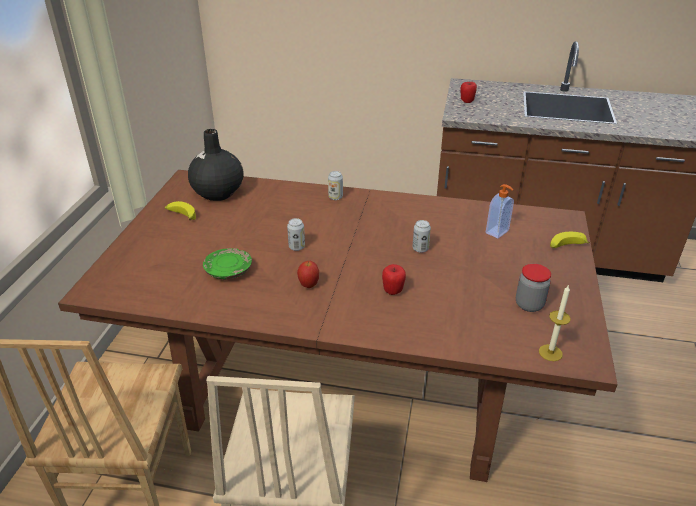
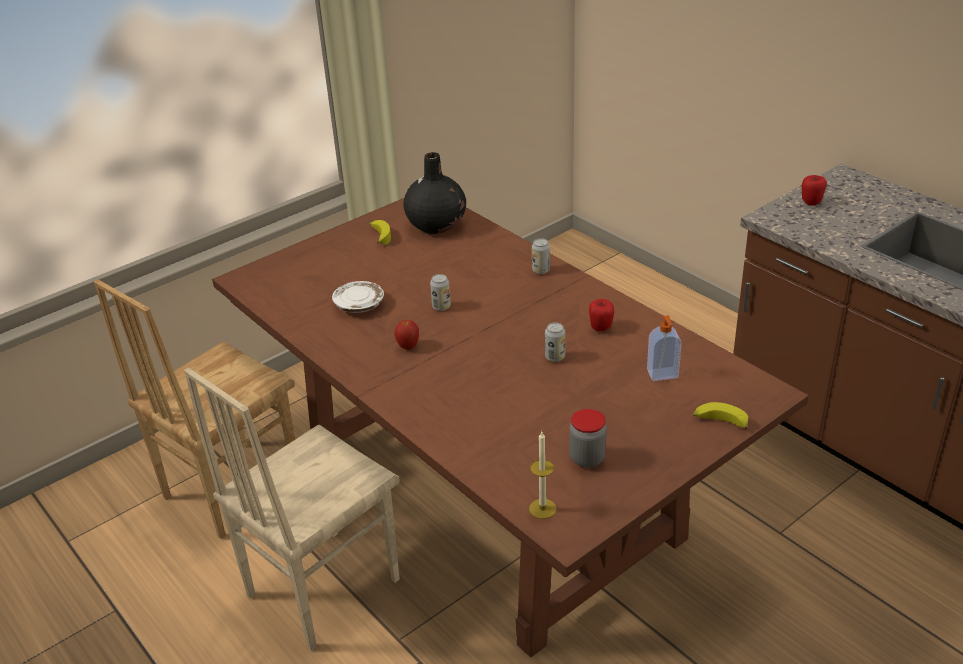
camera: 40 degrees right, 0 degrees up
green plate [203,248,252,279] -> white plate [332,281,384,313]
apple [382,264,406,295] -> apple moved to [589,299,614,332]

